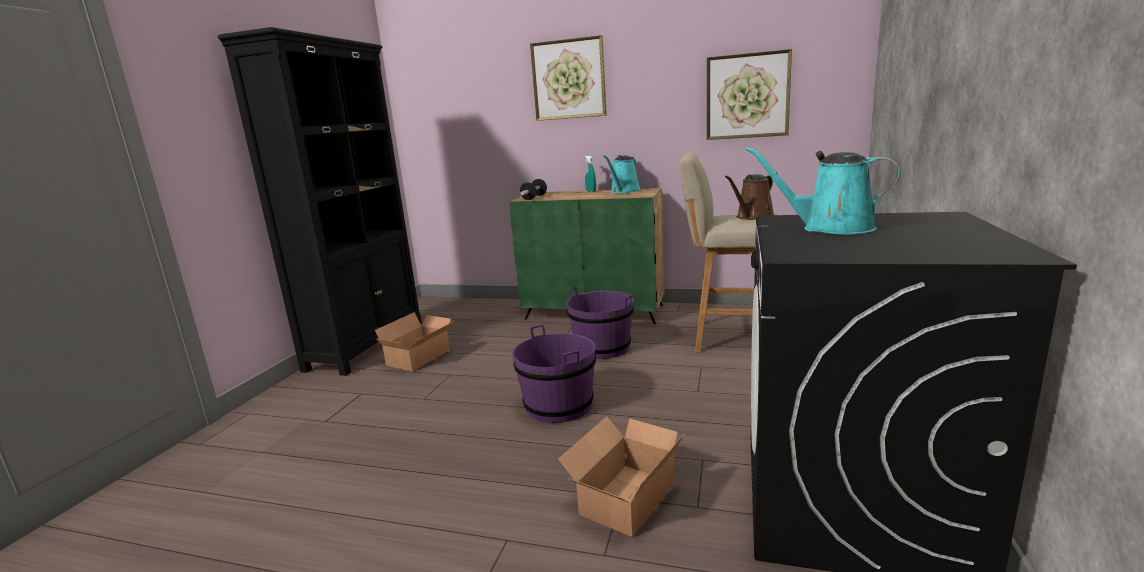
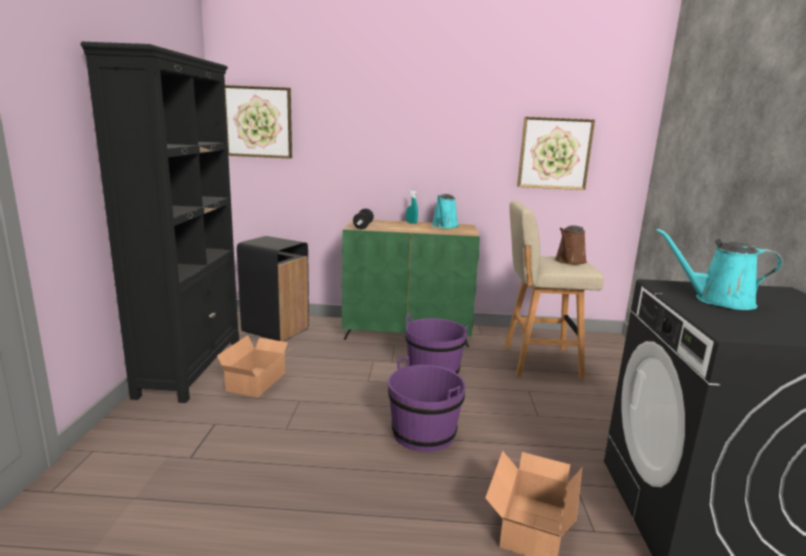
camera: 15 degrees left, 0 degrees up
picture [530,35,607,121] -> picture moved to [225,85,292,159]
none -> black trash can [237,236,309,342]

